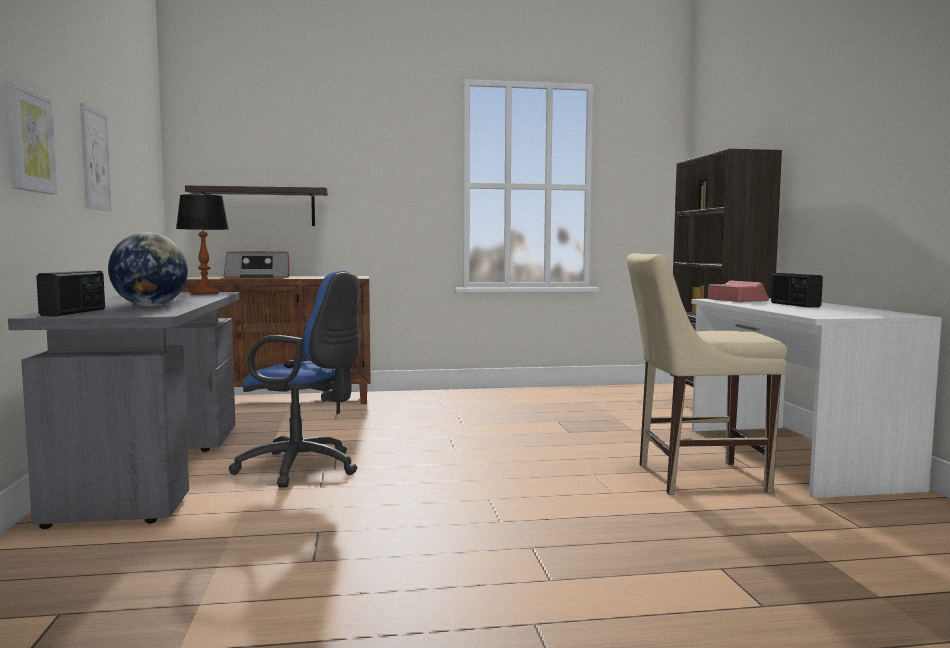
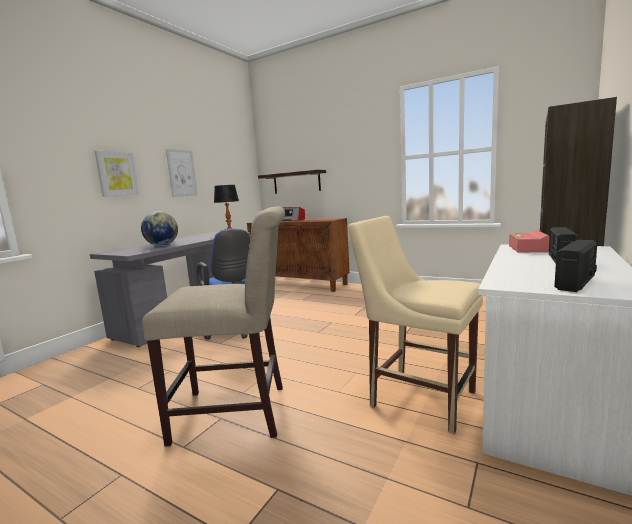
camera: 40 degrees right, 5 degrees up
radio [36,271,105,316] -> radio moved to [554,240,597,292]
none -> beige chair [142,206,285,447]

